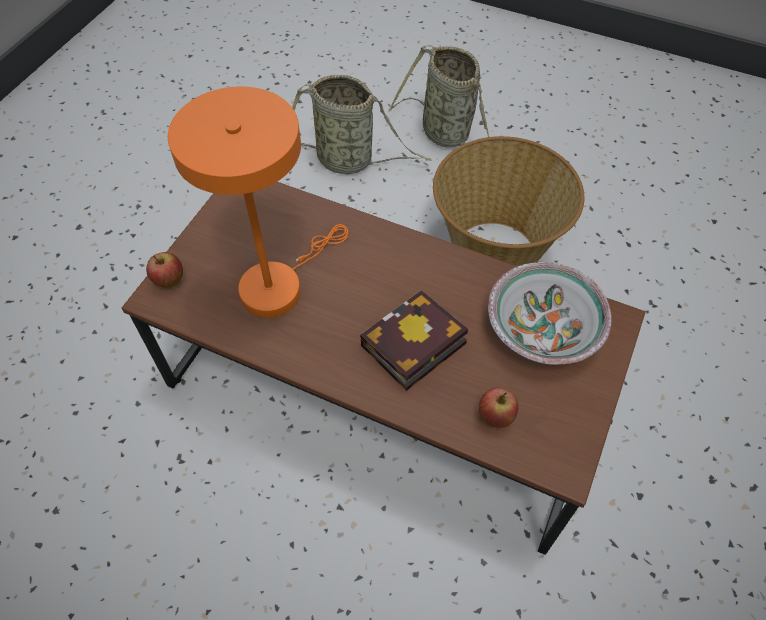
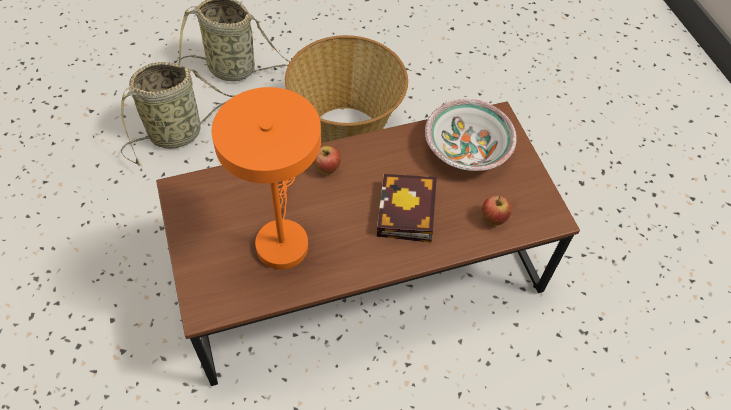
camera: 45 degrees left, 0 degrees up
apple [146,252,183,288] -> apple moved to [313,145,341,175]

